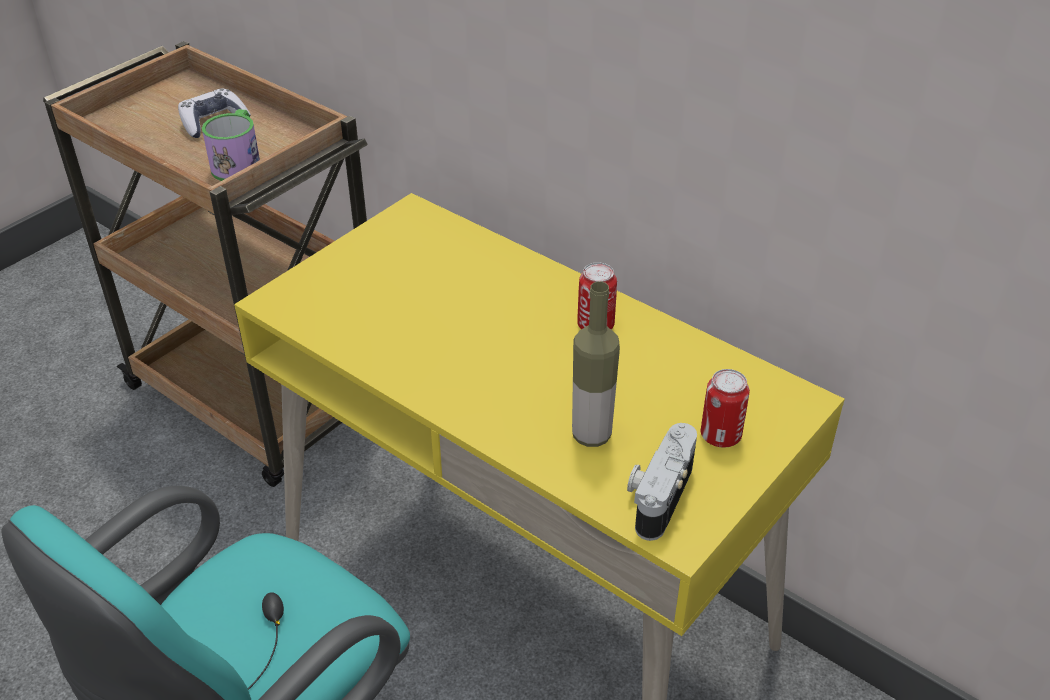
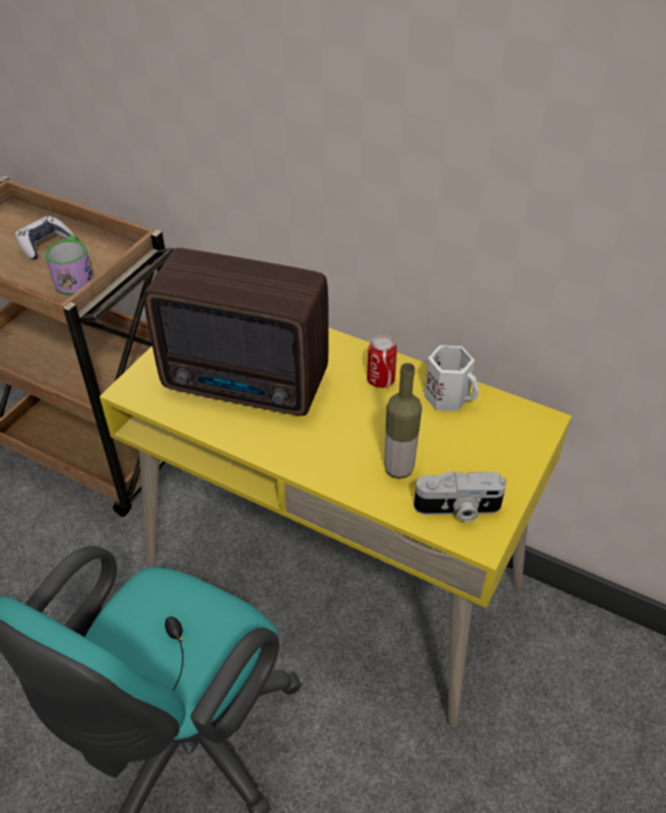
camera: 10 degrees left, 5 degrees up
camera [627,423,697,541] -> camera turned 105 degrees counterclockwise [414,471,507,522]
can [700,369,750,448] -> none
none -> radio [143,248,329,416]
none -> white mug [424,345,479,411]

